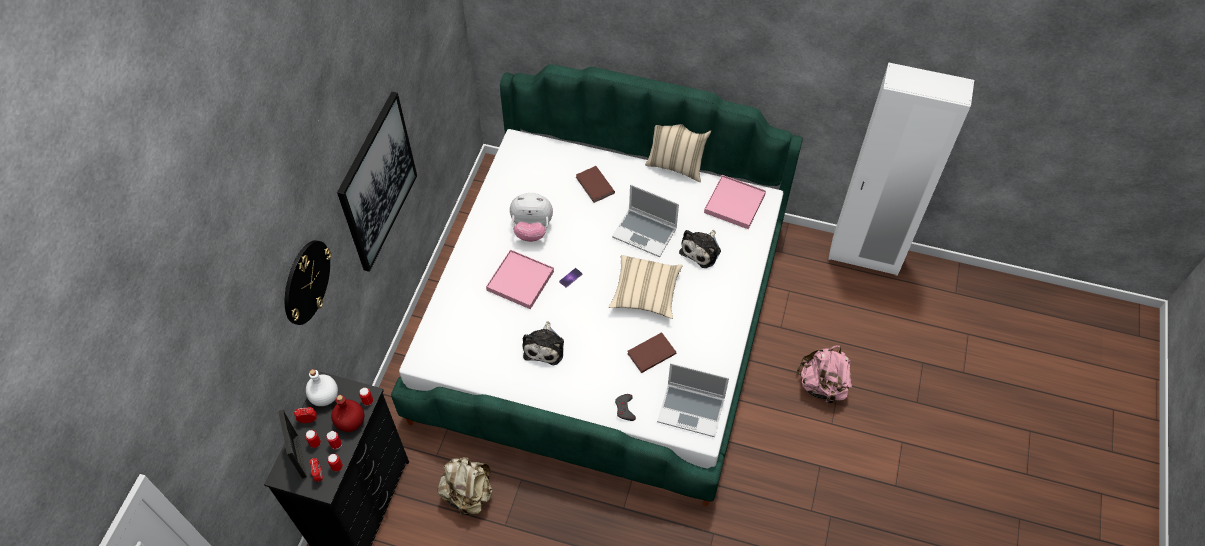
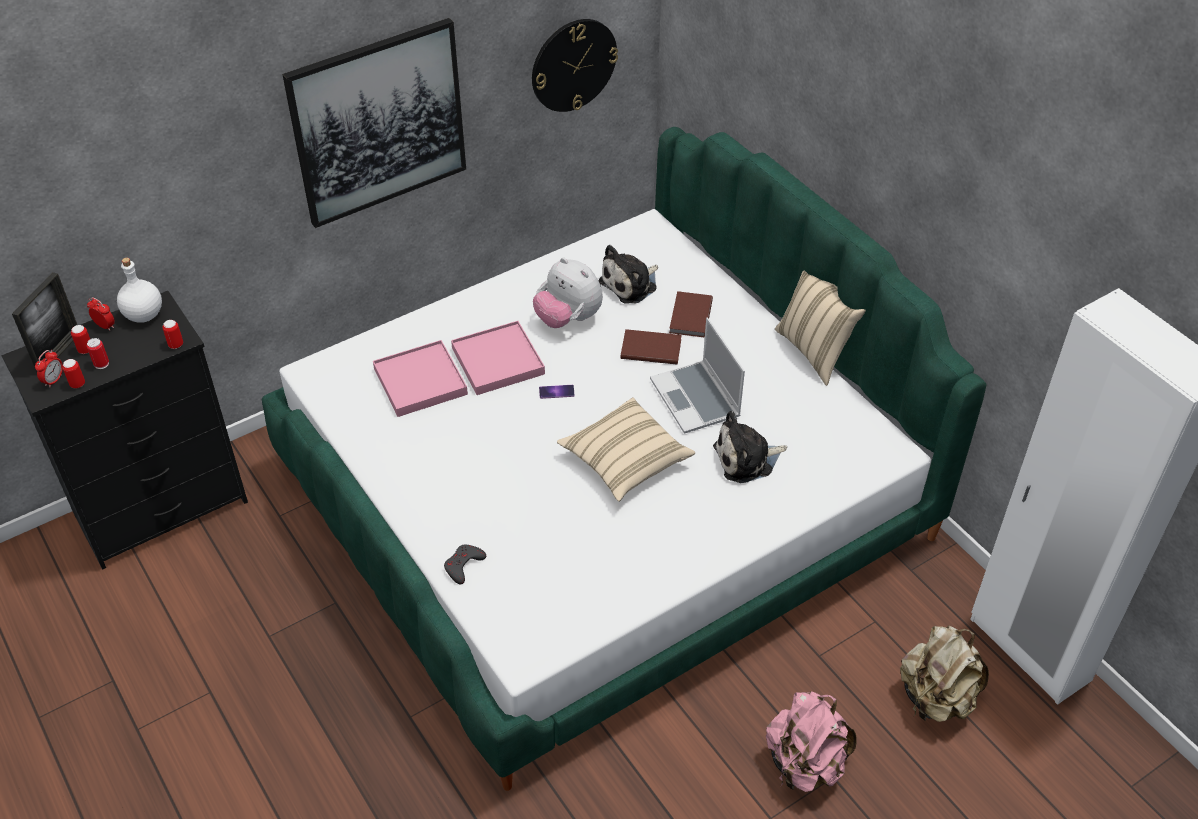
camera: 40 degrees right, 10 degrees down
wall clock [285,240,331,325] -> wall clock moved to [532,19,618,112]
red bottle [331,395,364,432] -> none
beige backpack [438,457,493,516] -> beige backpack moved to [900,626,989,722]
plush toy [523,321,564,365] -> plush toy moved to [599,245,658,304]
brown book [627,332,676,373] -> brown book moved to [621,329,682,365]
laptop [657,363,729,437] -> none
pink tray [704,175,766,229] -> pink tray moved to [373,340,468,417]

